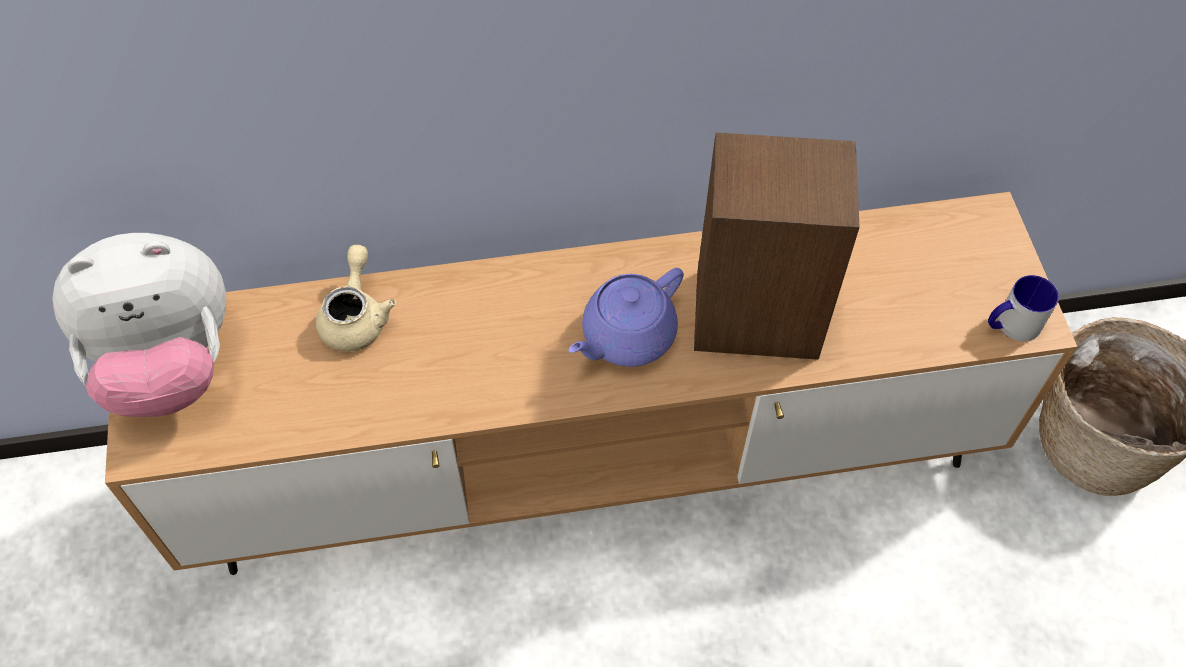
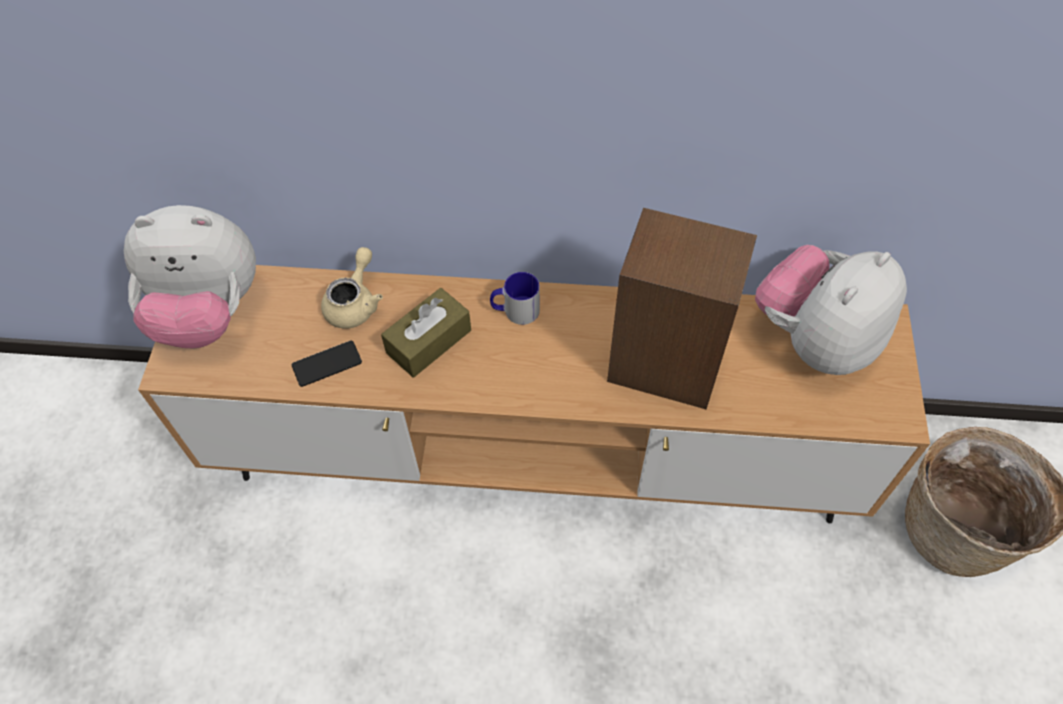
camera: 15 degrees right, 0 degrees up
purple teapot [569,268,684,367] -> none
mug [988,275,1059,341] -> mug moved to [490,272,540,325]
none -> phone [292,341,362,387]
none -> brown tissue box [381,288,471,378]
none -> plush toy [755,245,907,375]

